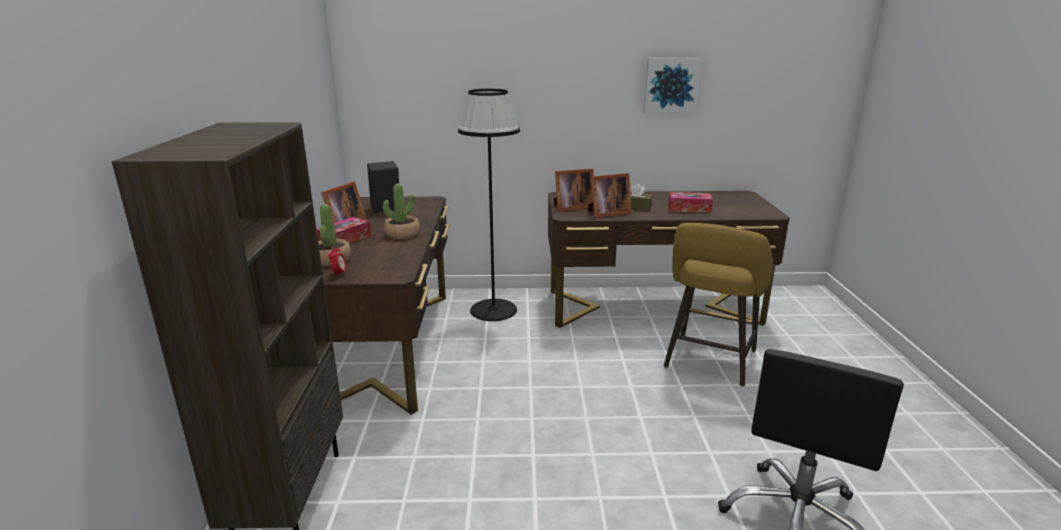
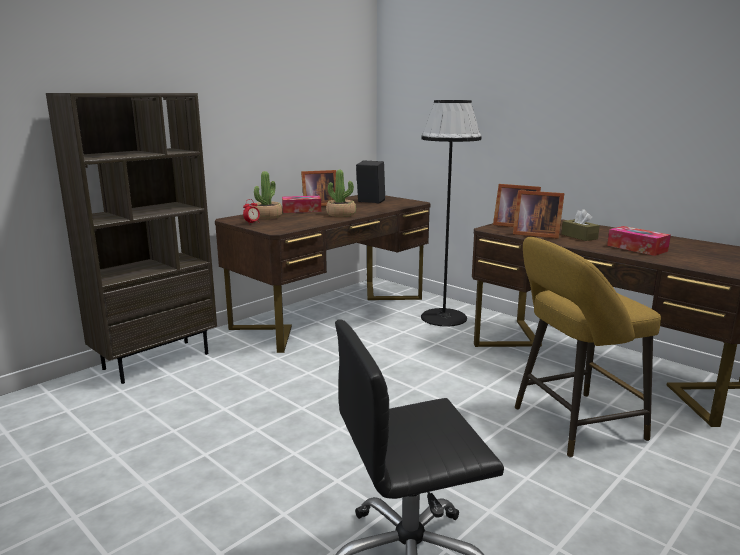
camera: 45 degrees right, 5 degrees down
picture [644,58,702,113] -> none

